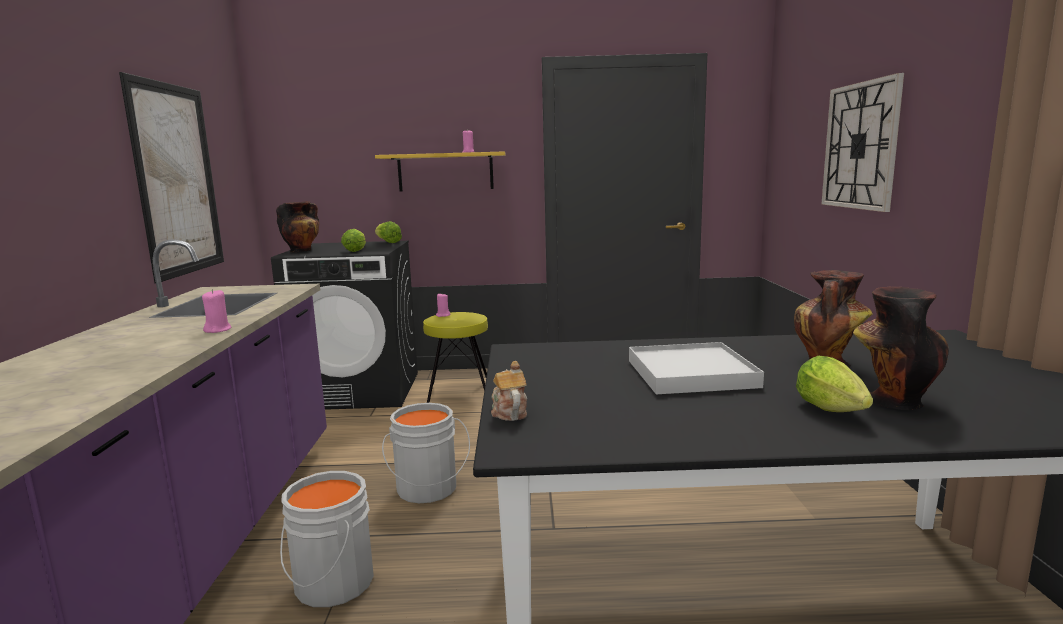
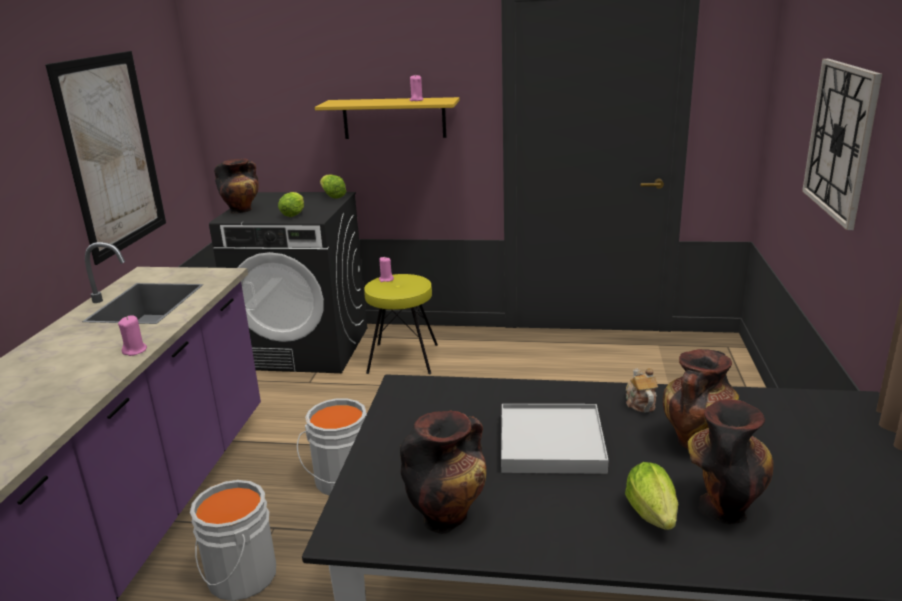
camera: 10 degrees right, 10 degrees up
teapot [491,361,527,421] -> teapot moved to [626,368,658,412]
none -> vase [400,410,487,534]

